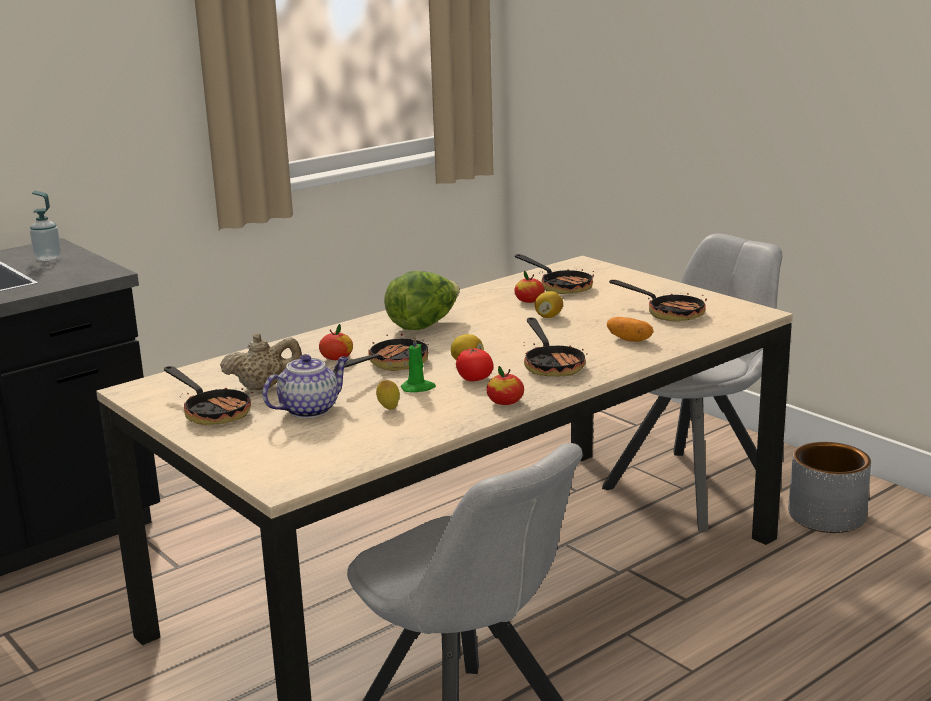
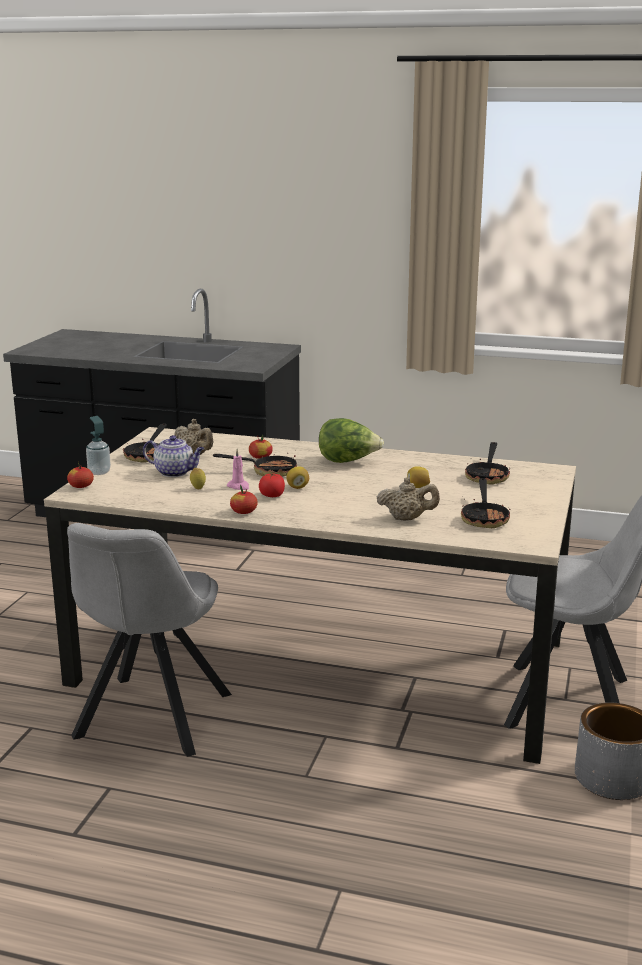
camera: 55 degrees right, 0 degrees up
soap dispenser [30,191,61,261] -> soap dispenser moved to [86,416,111,475]
green candle [401,335,436,393] -> pink candle [227,449,249,490]
apple [514,271,545,303] -> apple moved to [67,461,94,488]
frying pan [524,317,588,377] -> none
potato [607,317,653,342] -> beige teapot [377,477,440,521]

